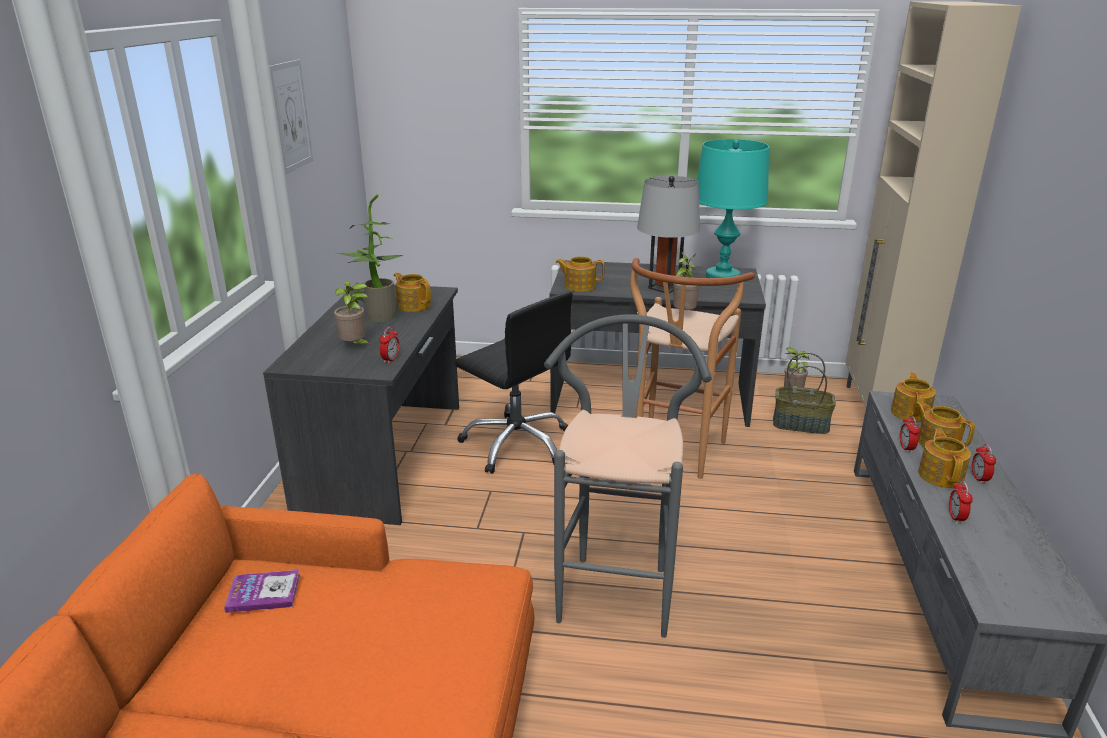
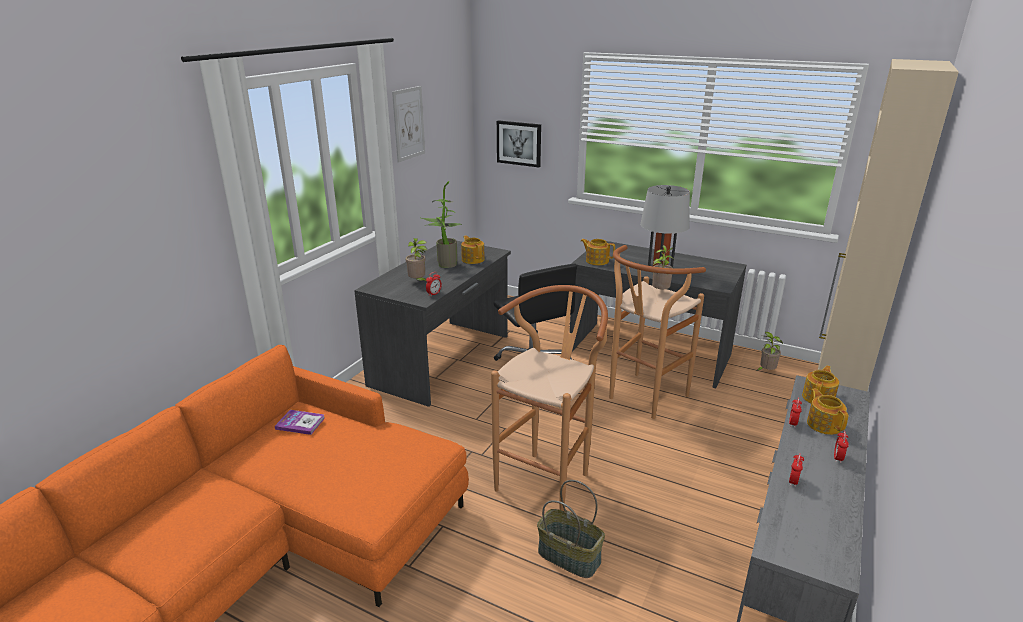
camera: 20 degrees right, 0 degrees up
grey stool [544,314,712,638] -> brown stool [491,285,608,511]
turquoise table lamp [697,139,769,278] -> none
basket [773,352,836,434] -> basket moved to [537,480,605,578]
teapot [918,428,971,488] -> none
none -> picture [497,120,541,167]

